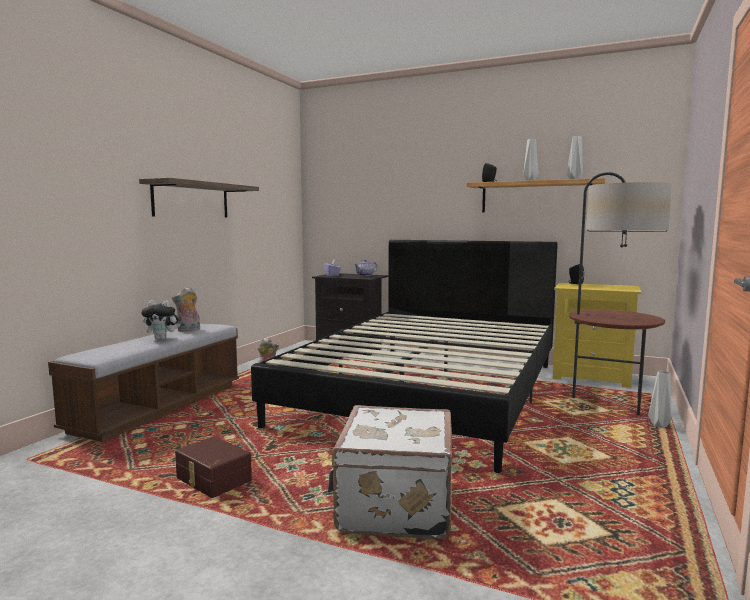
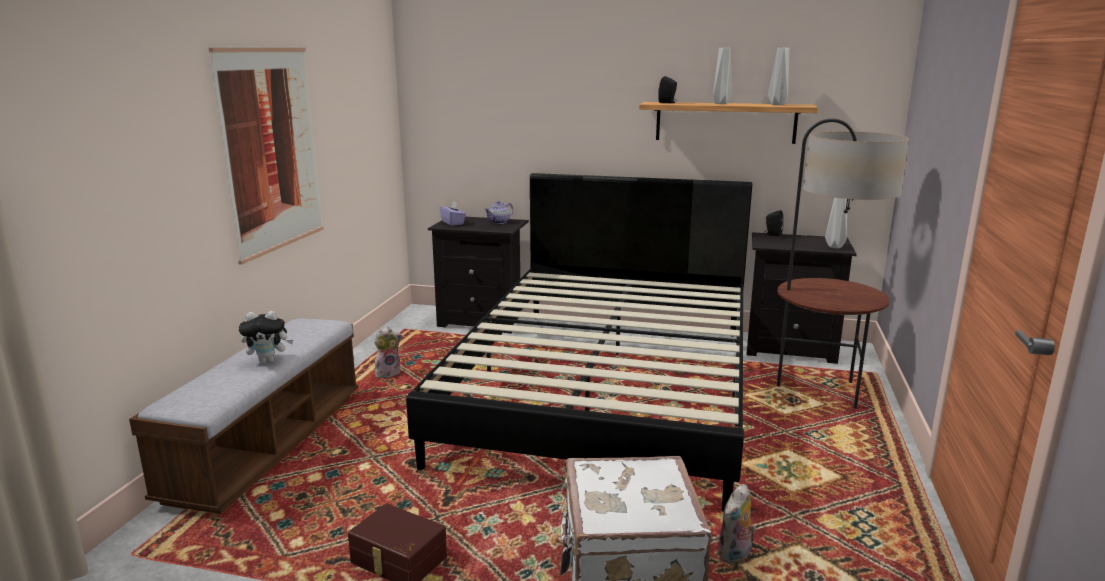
camera: 10 degrees left, 10 degrees up
shelf [139,178,259,218] -> picture [209,46,324,265]
plush toy [172,287,200,332] -> plush toy moved to [718,484,756,563]
yellow nightstand [553,283,642,388] -> black nightstand [746,232,857,364]
grey vase [648,371,671,428] -> grey vase moved to [825,198,848,248]

